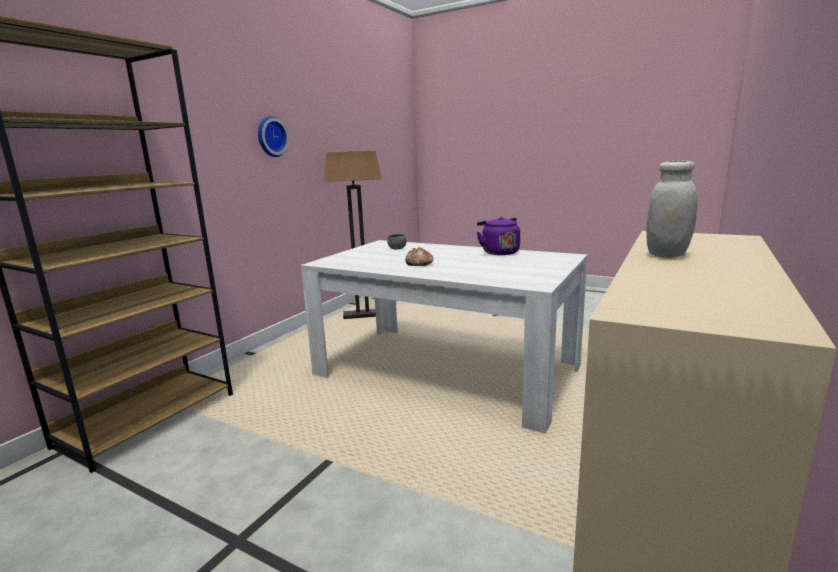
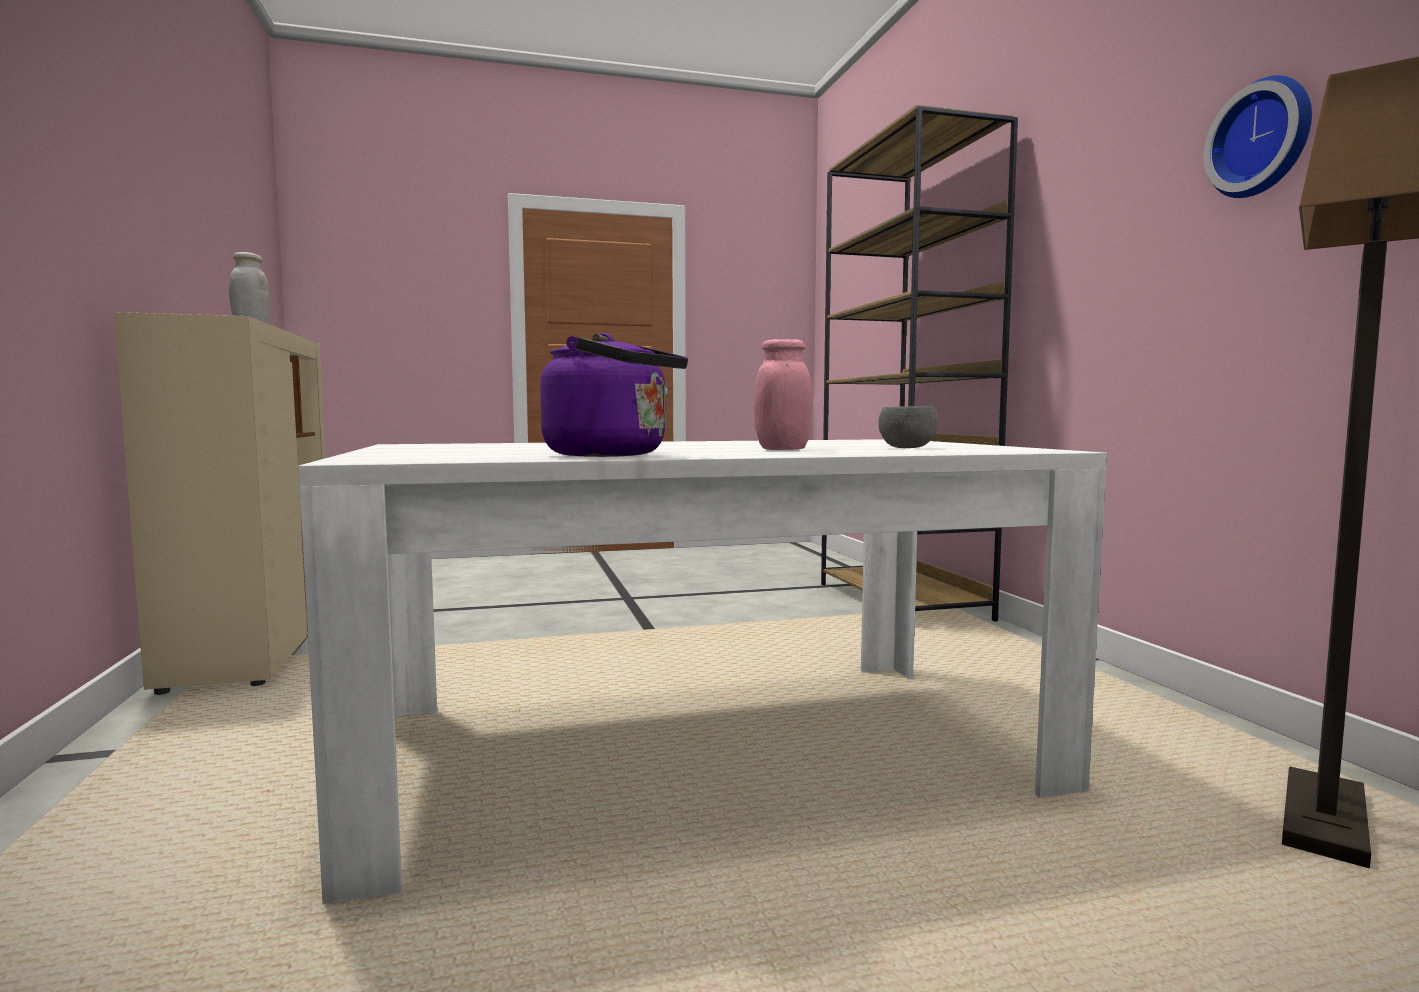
camera: 135 degrees right, 10 degrees down
bread [405,247,433,266] -> none
none -> pink jar [754,339,813,450]

